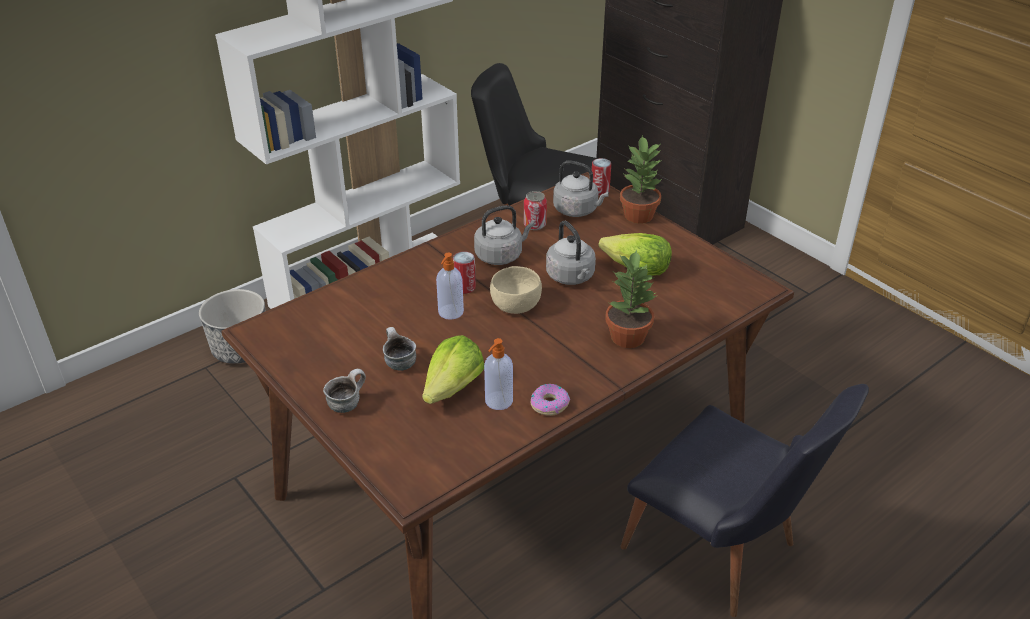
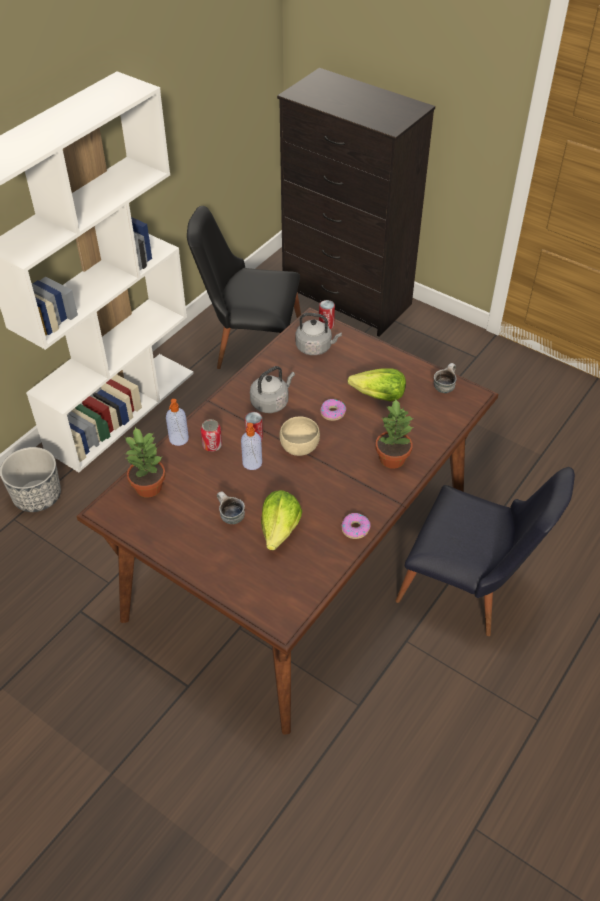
camera: 15 degrees left, 10 degrees up
mug [323,369,366,413] -> mug moved to [434,363,456,393]
soap dispenser [484,338,513,410] -> soap dispenser moved to [166,399,189,446]
can [524,191,547,230] -> can moved to [201,419,222,452]
grey kettle [546,221,596,285] -> donut [320,399,346,421]
potted plant [620,135,662,224] -> potted plant moved to [125,427,166,498]

